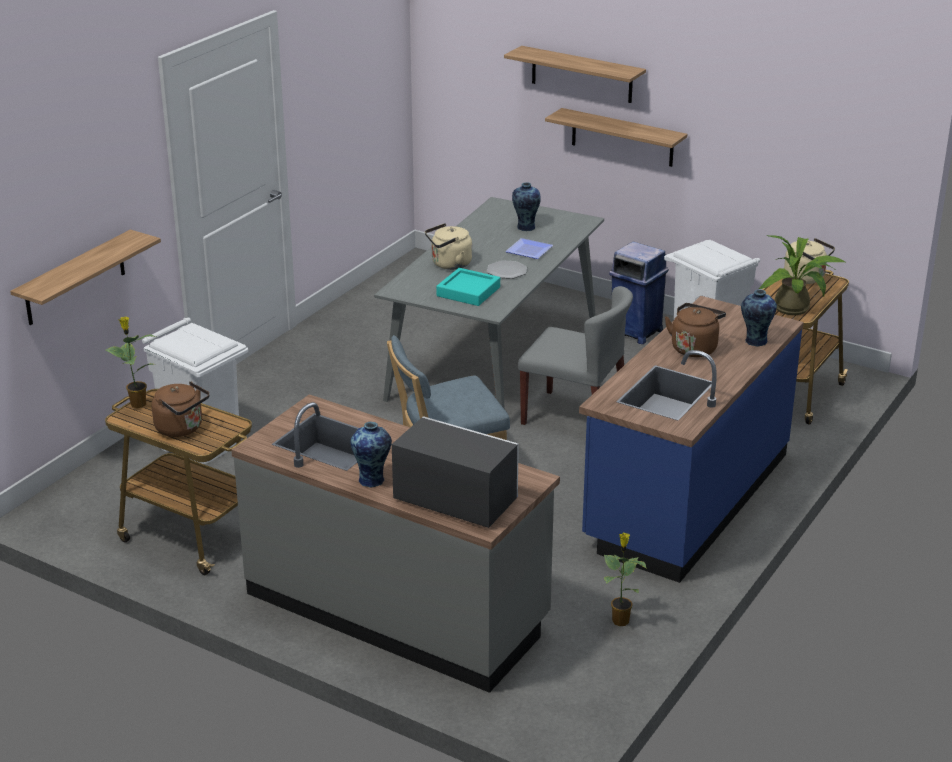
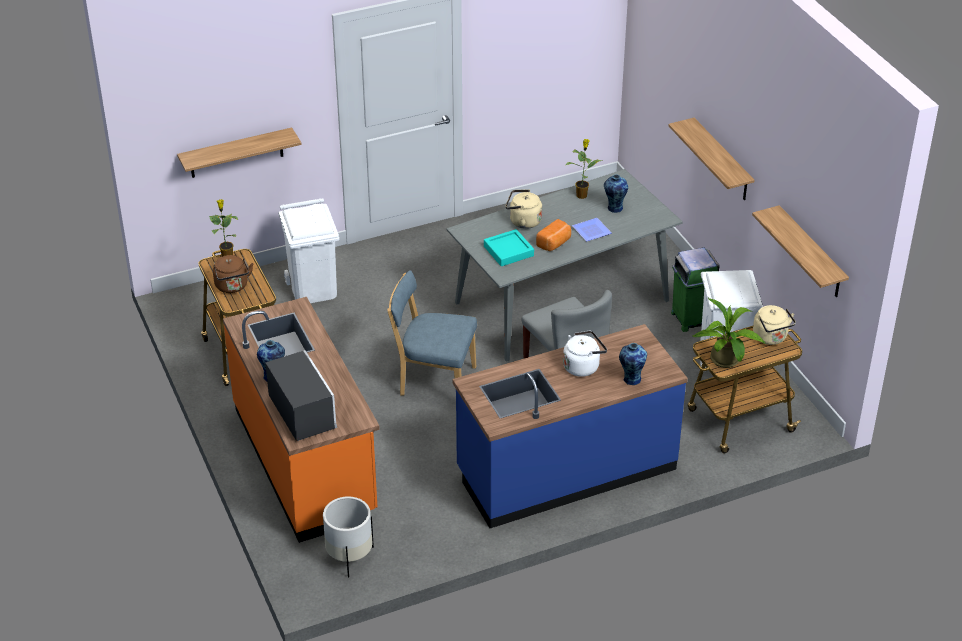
camera: 35 degrees right, 10 degrees up
grey counter [231,394,560,693] -> orange counter [223,297,380,543]
plate [487,260,527,279] -> bread [536,219,571,251]
shelf [504,46,646,103] -> shelf moved to [752,205,849,297]
potted plant [604,533,647,626] -> potted plant moved to [566,139,603,199]
blue trash can [609,242,669,344] -> green trash can [671,247,720,332]
brown kettle [665,303,726,357] -> white kettle [563,331,607,377]
none -> white planter [323,496,374,578]

